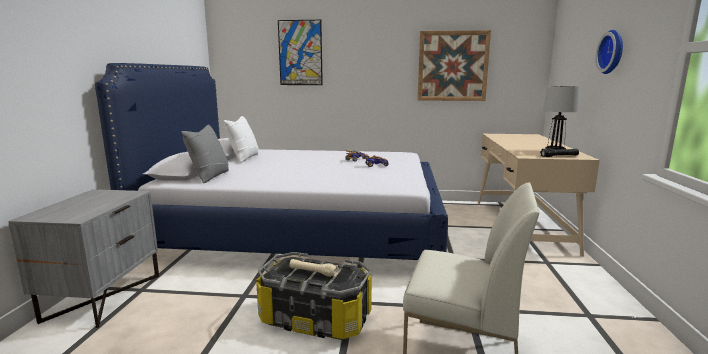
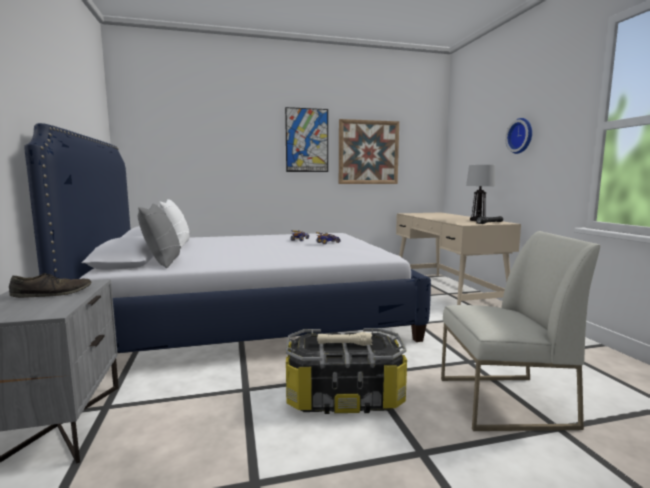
camera: 20 degrees left, 5 degrees down
picture [278,20,323,85] -> picture moved to [285,107,328,172]
none -> brown shoe [9,273,91,298]

